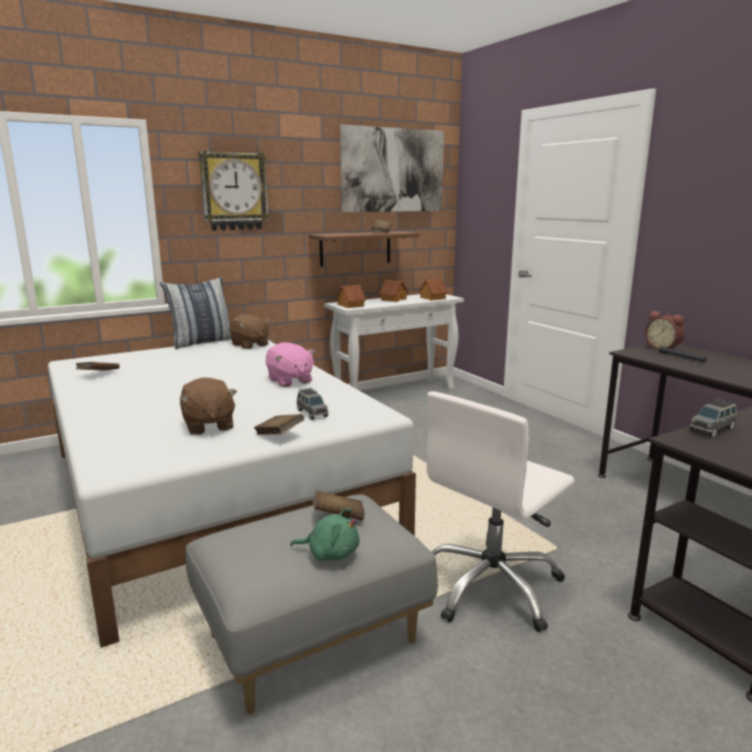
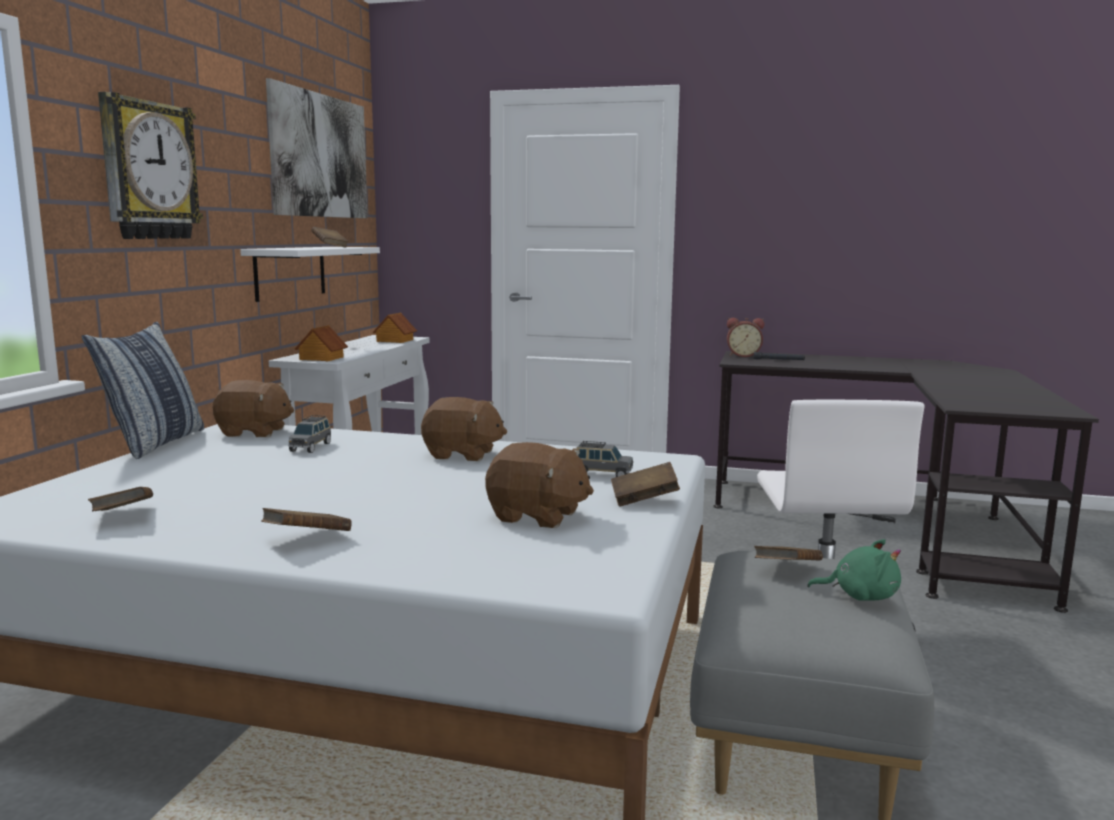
camera: 45 degrees left, 5 degrees down
pink plush toy [266,342,315,387] -> brown plush toy [421,397,507,461]
green plush toy [290,508,360,561] -> green plush toy turned 45 degrees clockwise [807,539,901,601]
brown shelf [308,231,419,267] -> white shelf [240,247,380,302]
toy house [379,280,408,302] -> none
grey toy car [690,398,737,437] -> grey toy car moved to [288,415,331,453]
none -> brown book [261,508,352,531]

